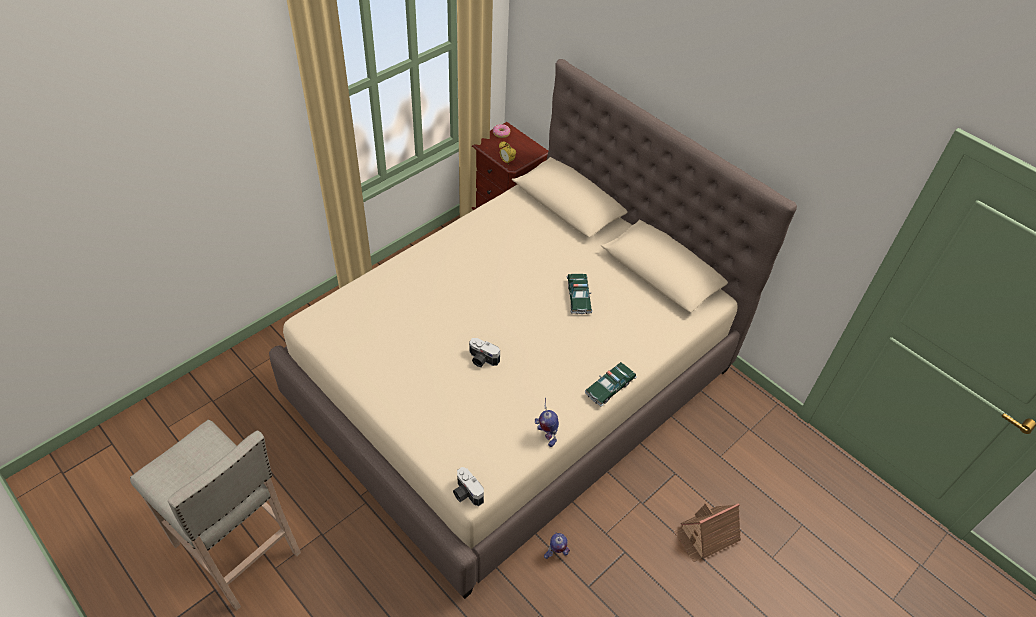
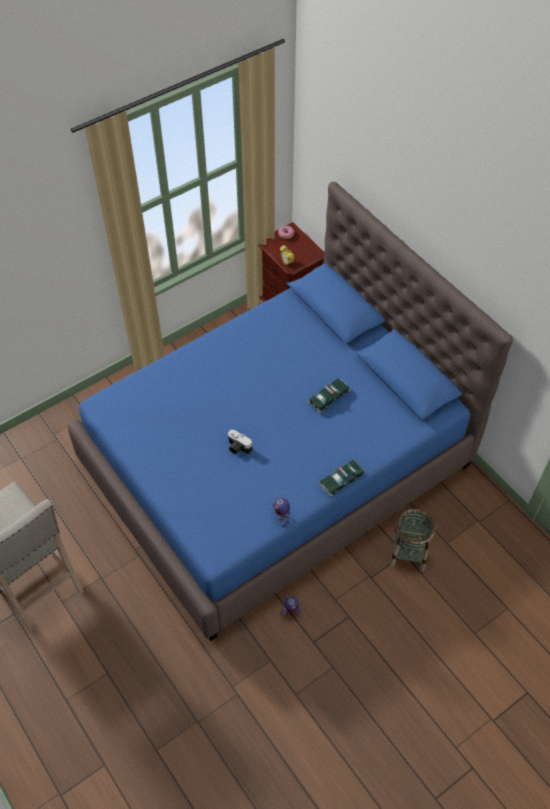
camera: 10 degrees right, 5 degrees up
beige bed [269,59,797,599] -> blue bed [68,182,513,641]
camera [453,467,484,506] -> none
toy car [566,274,593,314] -> toy car turned 135 degrees counterclockwise [308,378,350,413]
toy house [674,503,741,562] -> none
none -> basket [390,508,435,571]

